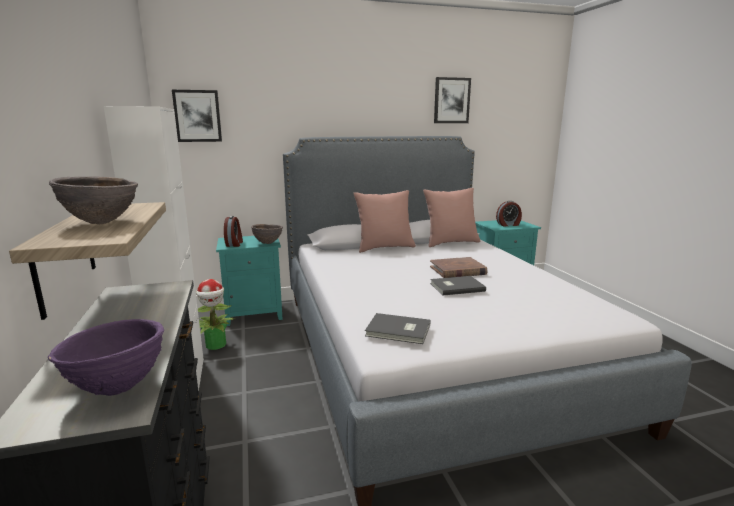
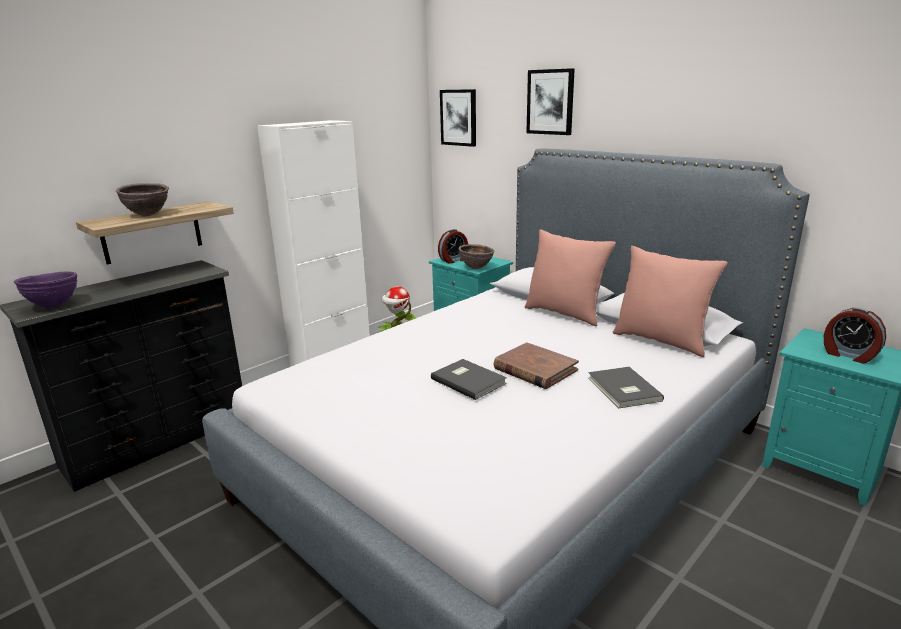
camera: 60 degrees right, 5 degrees up
grey book [365,313,430,344] -> grey book moved to [588,367,664,408]
picture [434,77,471,123] -> picture moved to [526,68,575,135]

